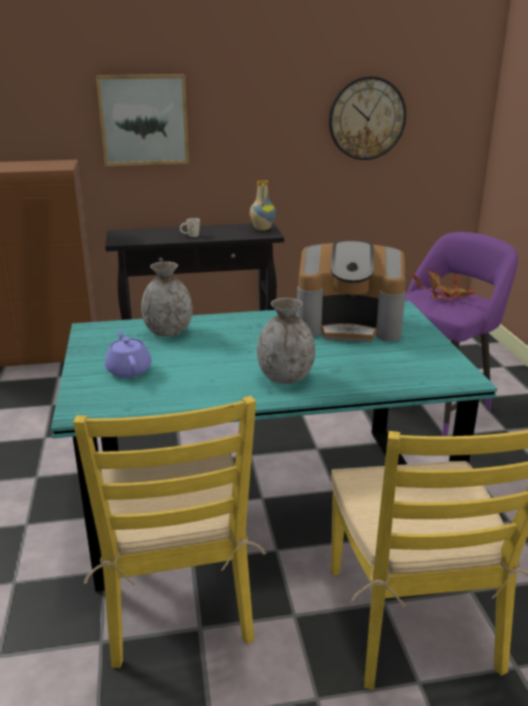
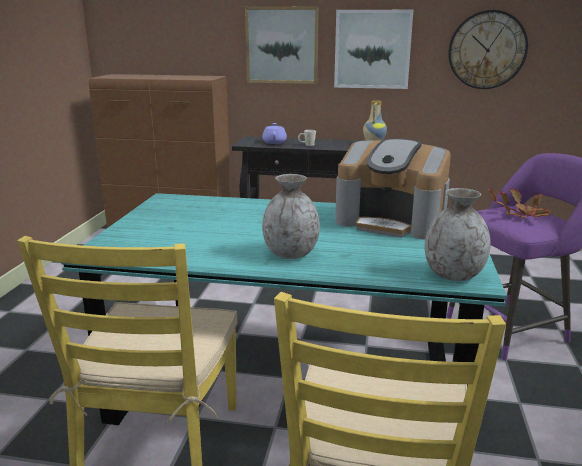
camera: 20 degrees right, 5 degrees down
purple teapot [105,330,151,378] -> purple teapot moved to [262,123,287,144]
grey vase [141,261,193,337] -> grey vase moved to [425,188,491,281]
none -> picture [334,10,413,89]

